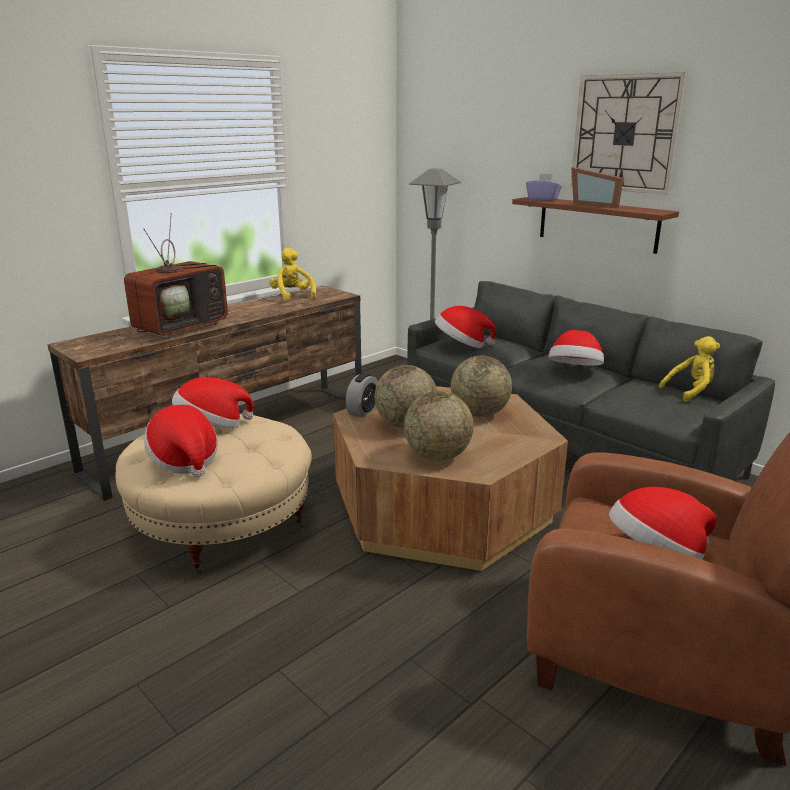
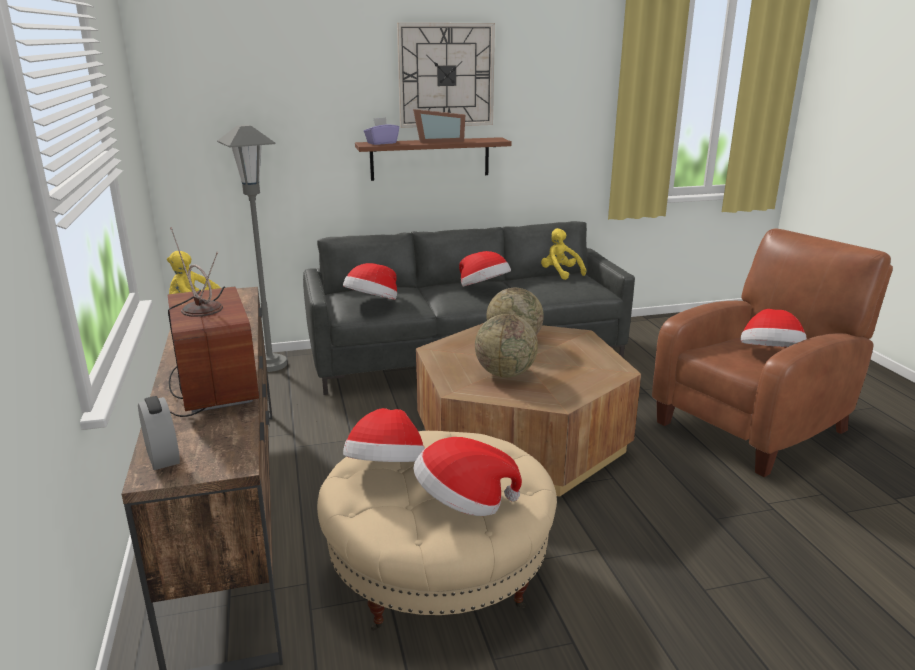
camera: 60 degrees left, 0 degrees up
alarm clock [346,373,378,417] -> alarm clock moved to [138,396,180,470]
globe [404,391,474,461] -> none
yellow plush toy [659,336,720,402] -> yellow plush toy turned 45 degrees counterclockwise [541,228,586,280]

